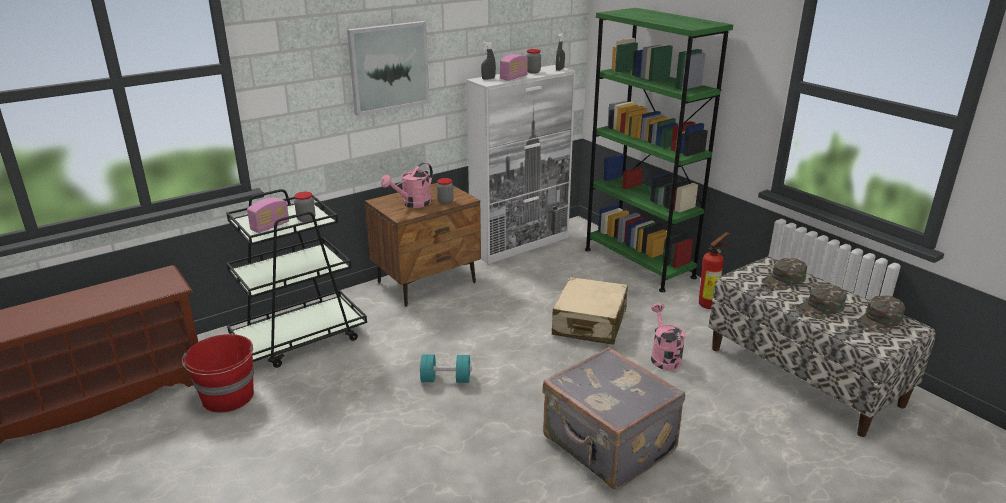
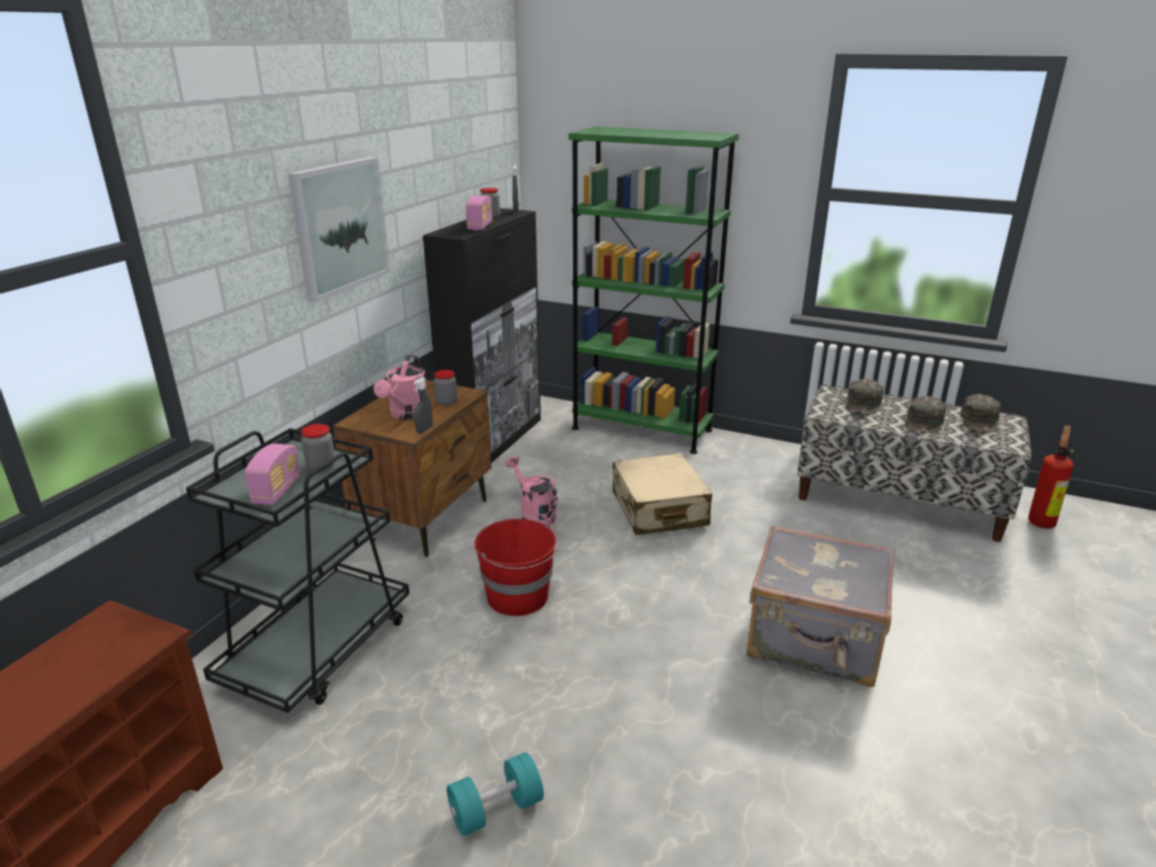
camera: 30 degrees left, 0 degrees up
red bucket [182,334,254,412] -> red bucket moved to [475,519,560,616]
turquoise dumbbell [419,354,471,383] -> turquoise dumbbell moved to [447,752,544,836]
white cabinet [466,65,576,264] -> black cabinet [423,208,541,463]
grey spray bottle [481,41,496,80] -> grey spray bottle moved to [413,377,433,434]
pink watering can [651,303,686,370] -> pink watering can moved to [505,456,558,526]
fire extinguisher [699,232,731,309] -> fire extinguisher moved to [1028,425,1074,529]

